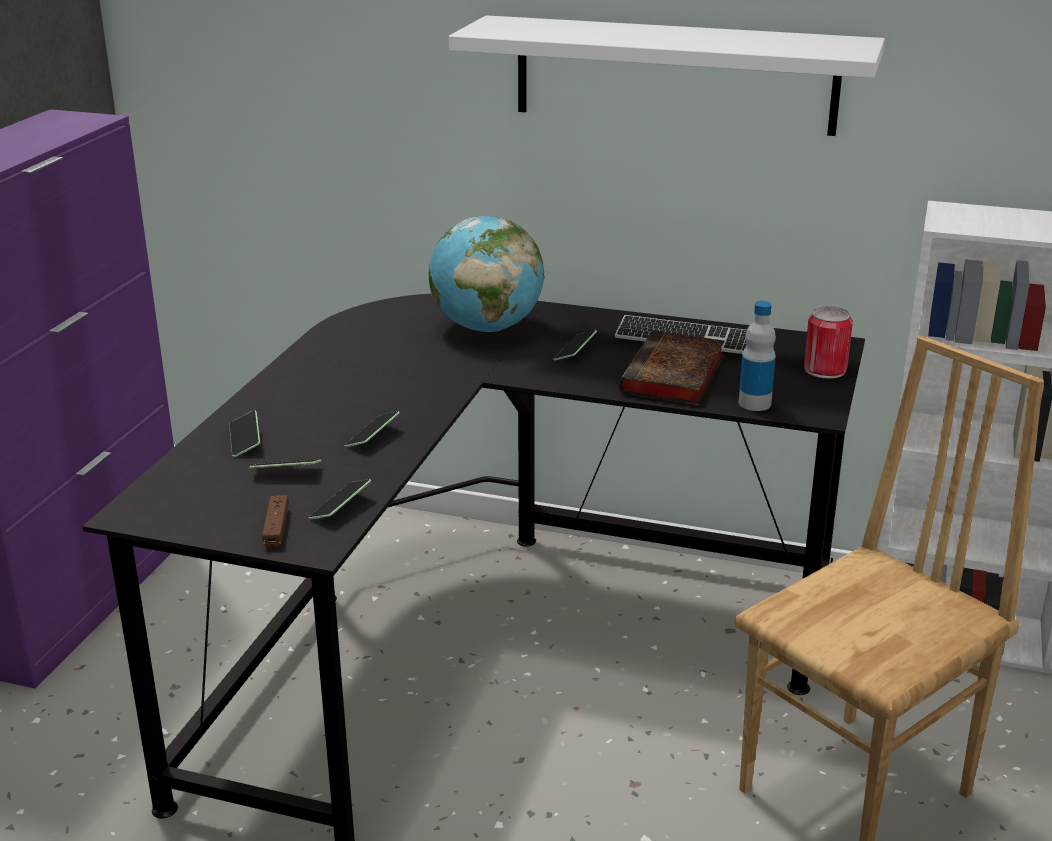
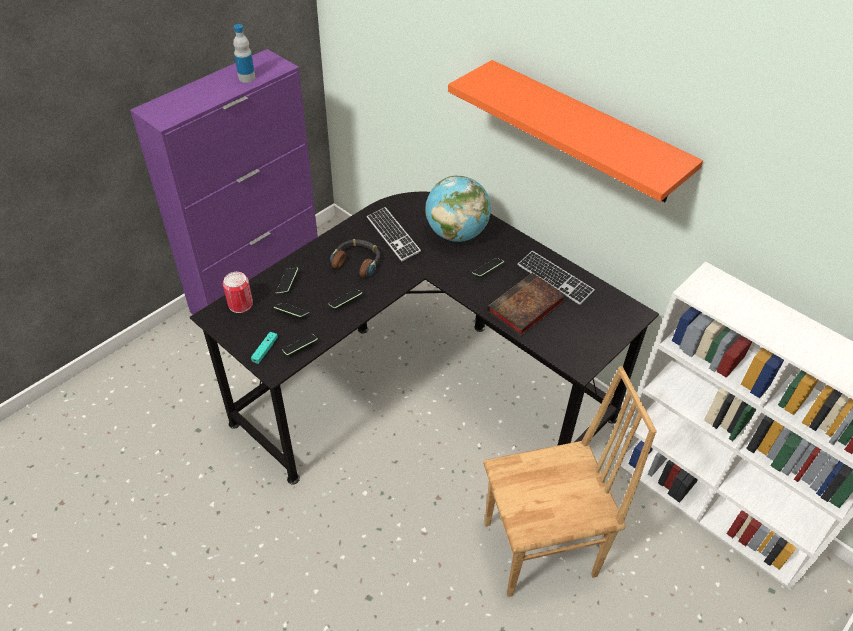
camera: 25 degrees right, 20 degrees up
brown game controller [262,495,289,548] -> turquoise game controller [251,332,278,364]
white shelf [449,15,885,136] -> orange shelf [448,60,703,202]
bottle [739,301,776,411] -> bottle moved to [233,24,255,83]
can [804,306,853,378] -> can moved to [223,272,253,313]
none -> headphones [330,239,380,277]
none -> keyboard [367,207,421,261]

